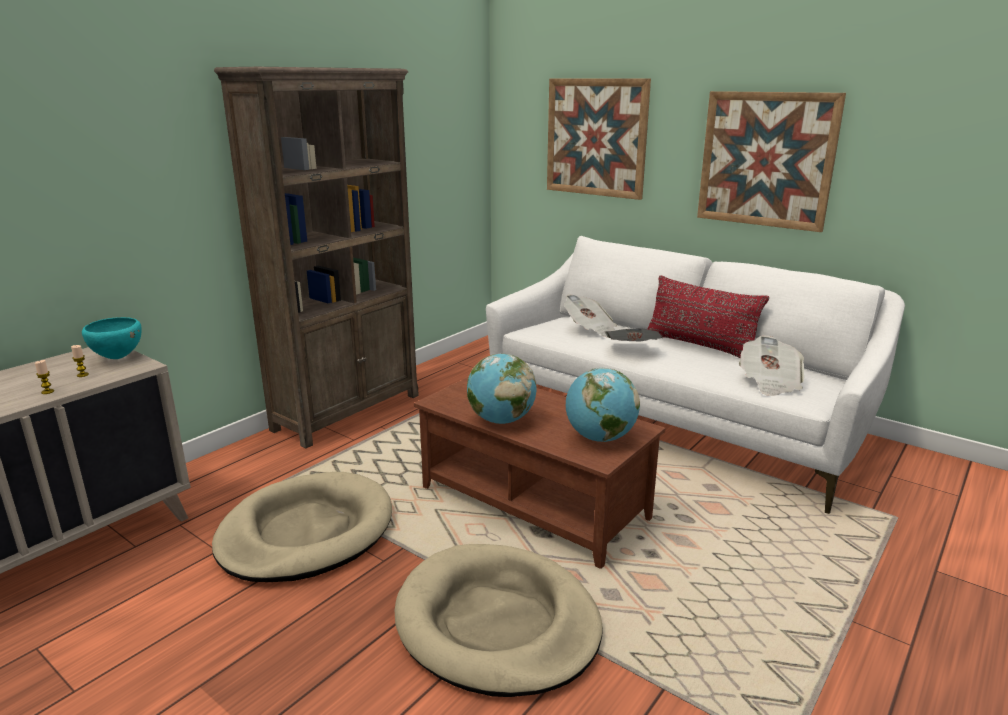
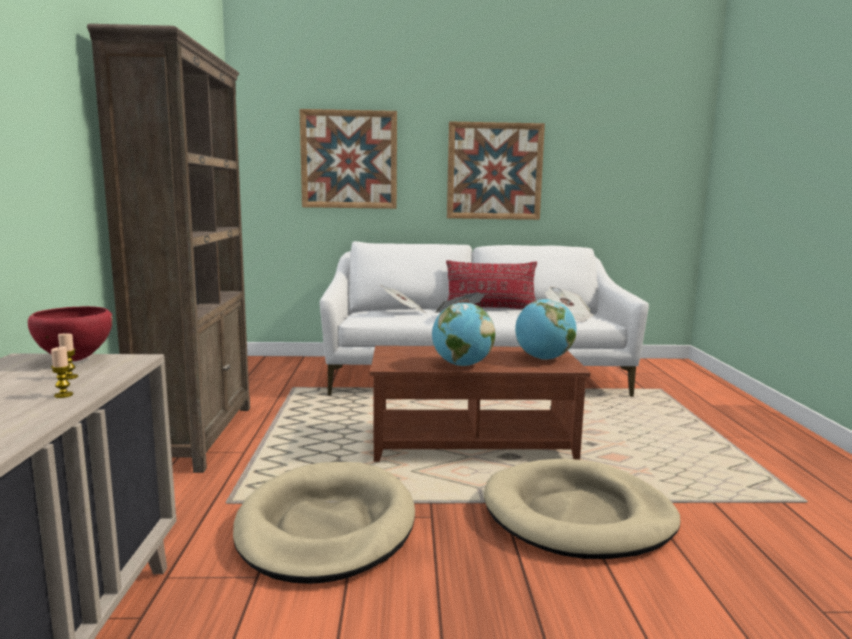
camera: 40 degrees left, 10 degrees down
turquoise bowl [82,317,142,359] -> red bowl [28,306,113,361]

